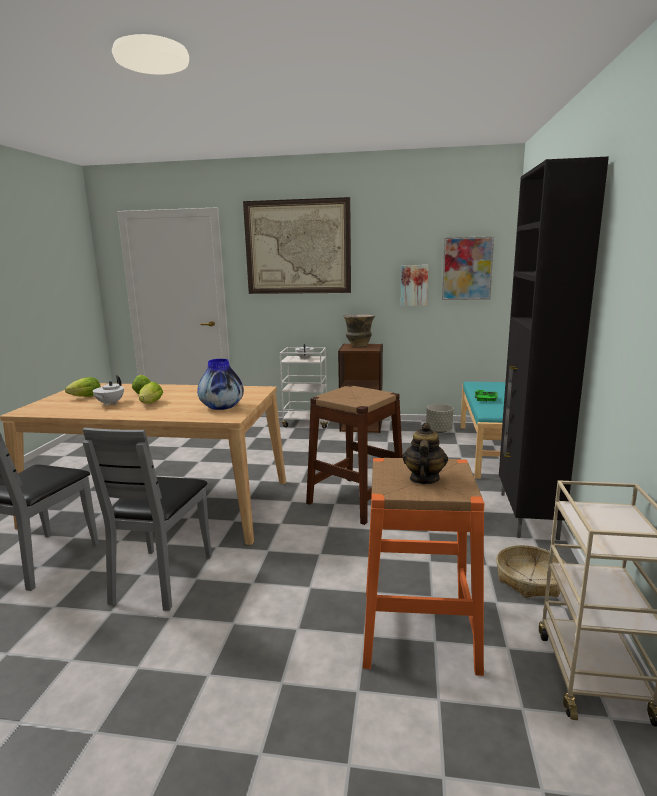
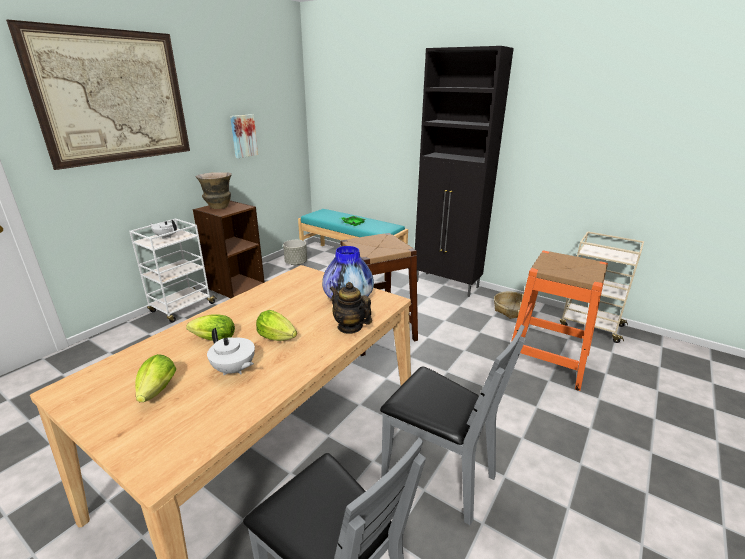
camera: 65 degrees left, 10 degrees up
teapot [403,422,448,484] -> teapot moved to [330,282,372,334]
picture [442,236,494,300] -> none

